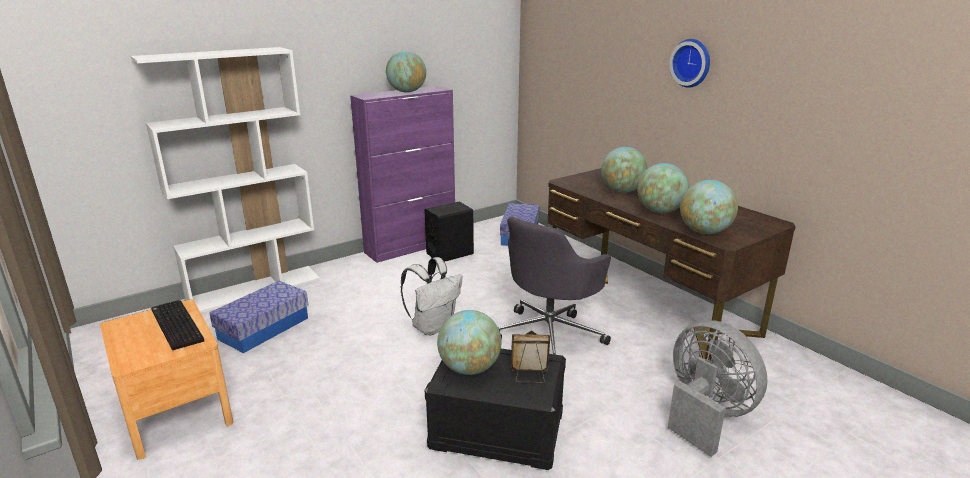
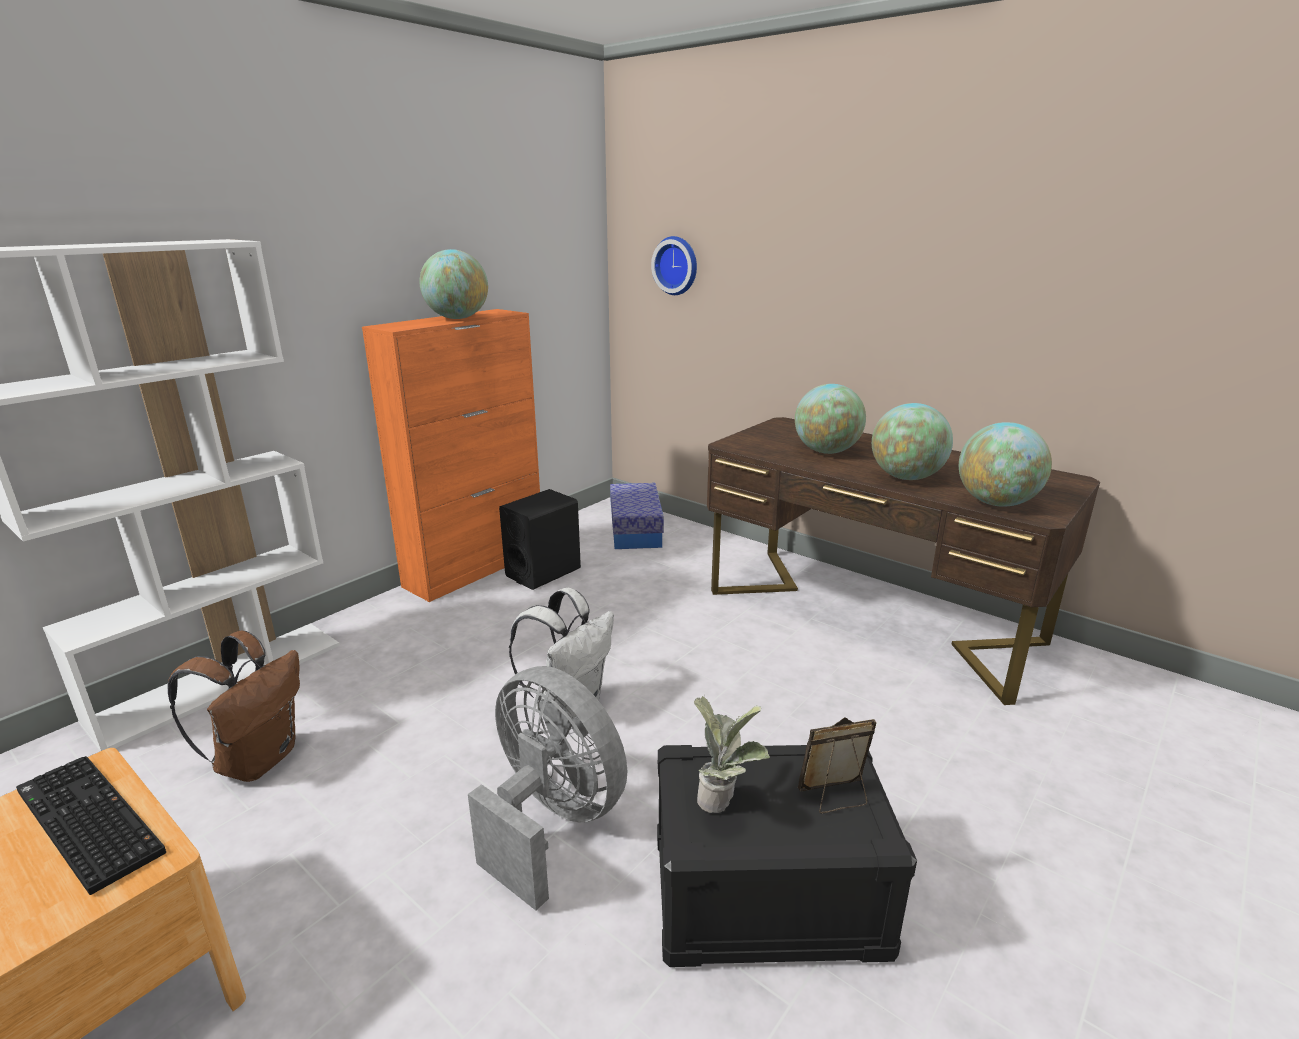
camera: 15 degrees left, 0 degrees up
storage box [209,281,308,353] -> brown backpack [167,631,300,782]
purple cabinet [350,86,455,263] -> orange cabinet [362,309,540,602]
globe [437,310,501,375] -> potted plant [693,696,770,813]
grey office chair [498,217,611,355] -> none
grey fan [668,320,768,457] -> grey fan moved to [468,666,627,910]
wall clock [669,39,710,88] -> wall clock moved to [651,236,697,295]

